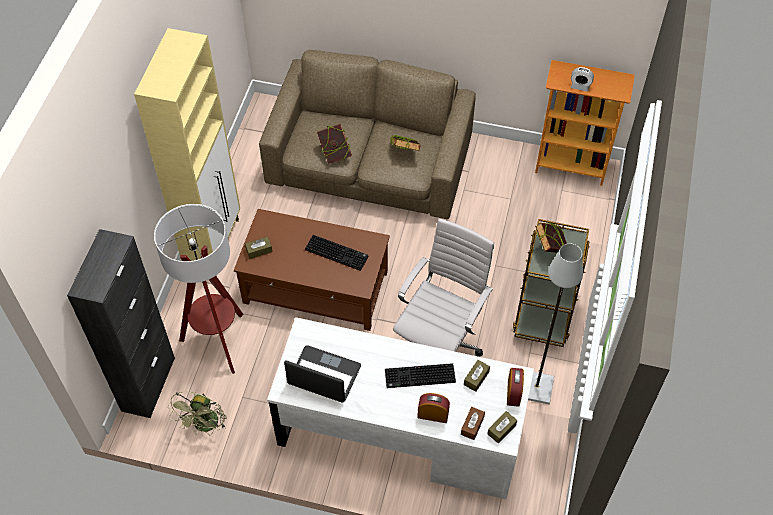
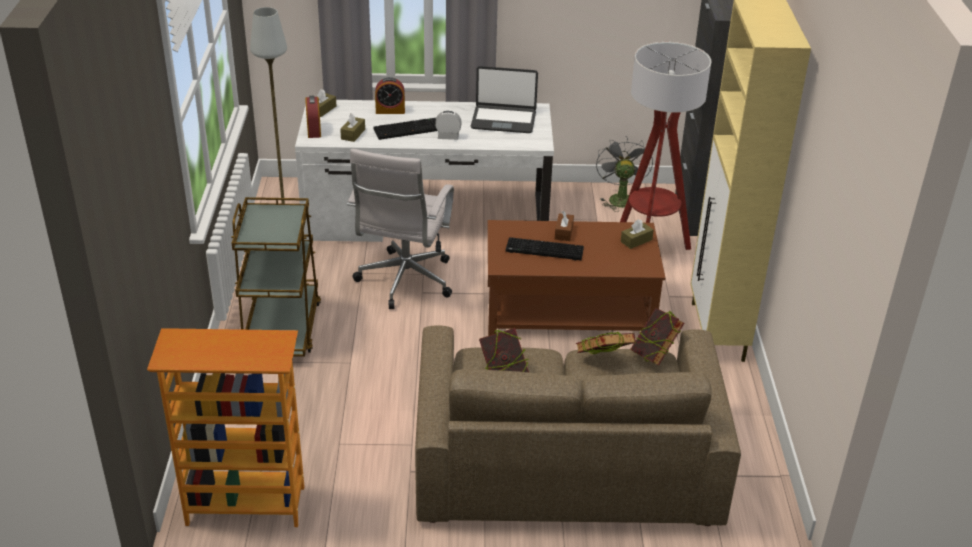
camera: 165 degrees right, 20 degrees down
green fan [168,391,227,436] -> grey fan [596,136,653,212]
brown tissue box [461,407,485,440] -> brown tissue box moved to [555,211,574,241]
book [535,223,567,254] -> book moved to [630,308,684,366]
alarm clock [571,67,594,92] -> alarm clock moved to [435,110,462,140]

